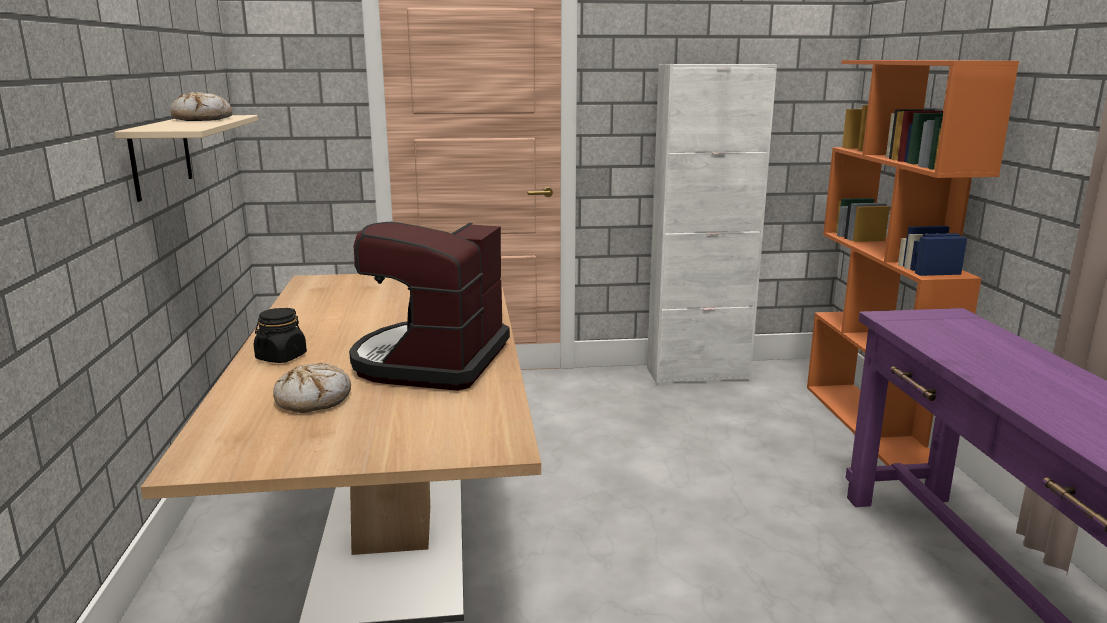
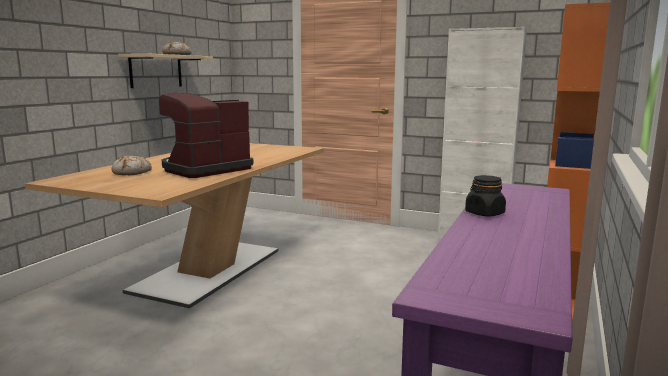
camera: 30 degrees right, 5 degrees down
black jar [254,308,307,363] -> black jar moved to [465,175,506,217]

